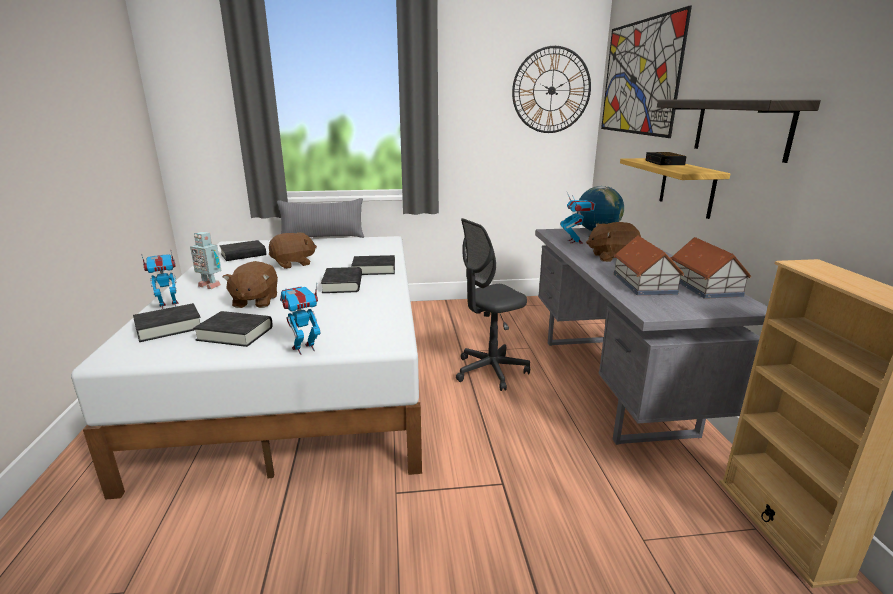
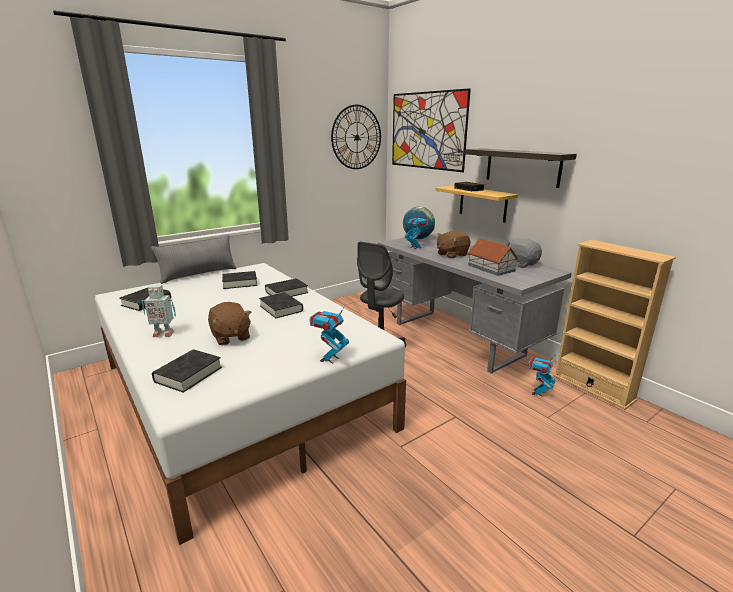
camera: 30 degrees left, 0 degrees up
toy robot [141,250,178,309] -> toy robot moved to [528,357,555,397]
black book [193,311,273,347] -> black book moved to [222,271,257,289]
brown plush toy [269,233,317,269] -> none
toy house [670,237,751,299] -> grey plush toy [506,238,542,268]

